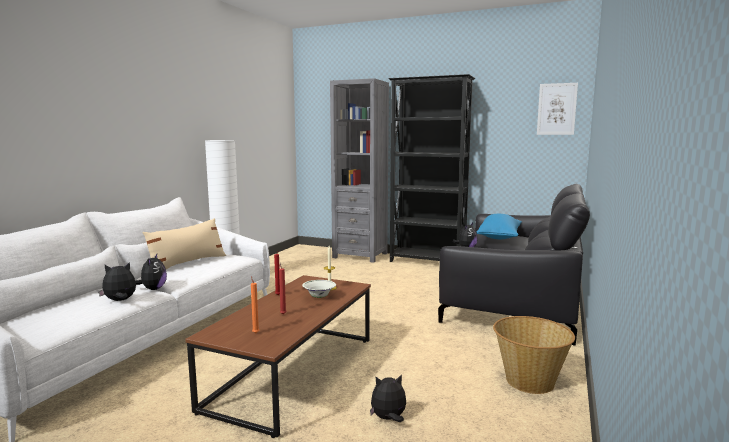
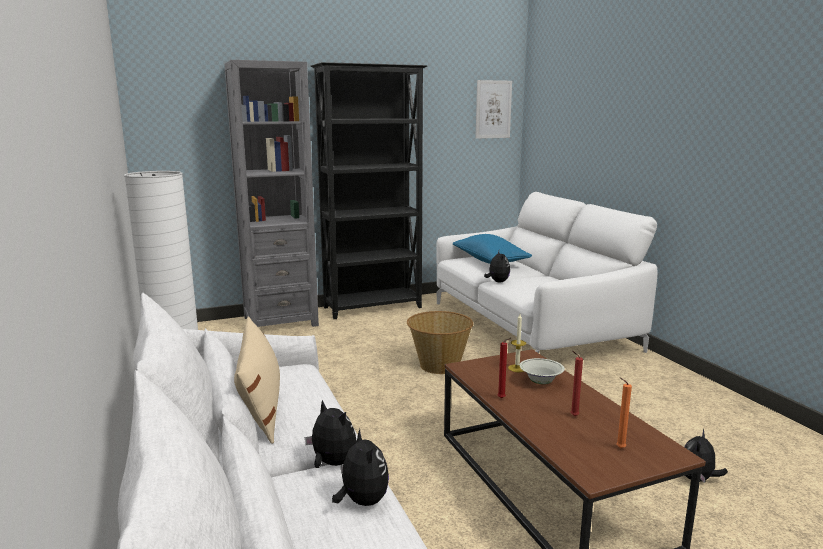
camera: 45 degrees left, 5 degrees up
plush toy [98,262,136,301] -> plush toy turned 135 degrees clockwise [332,429,389,506]
black sofa [438,184,590,345] -> white sofa [436,192,657,353]
basket [493,316,575,394] -> basket moved to [407,311,473,374]

